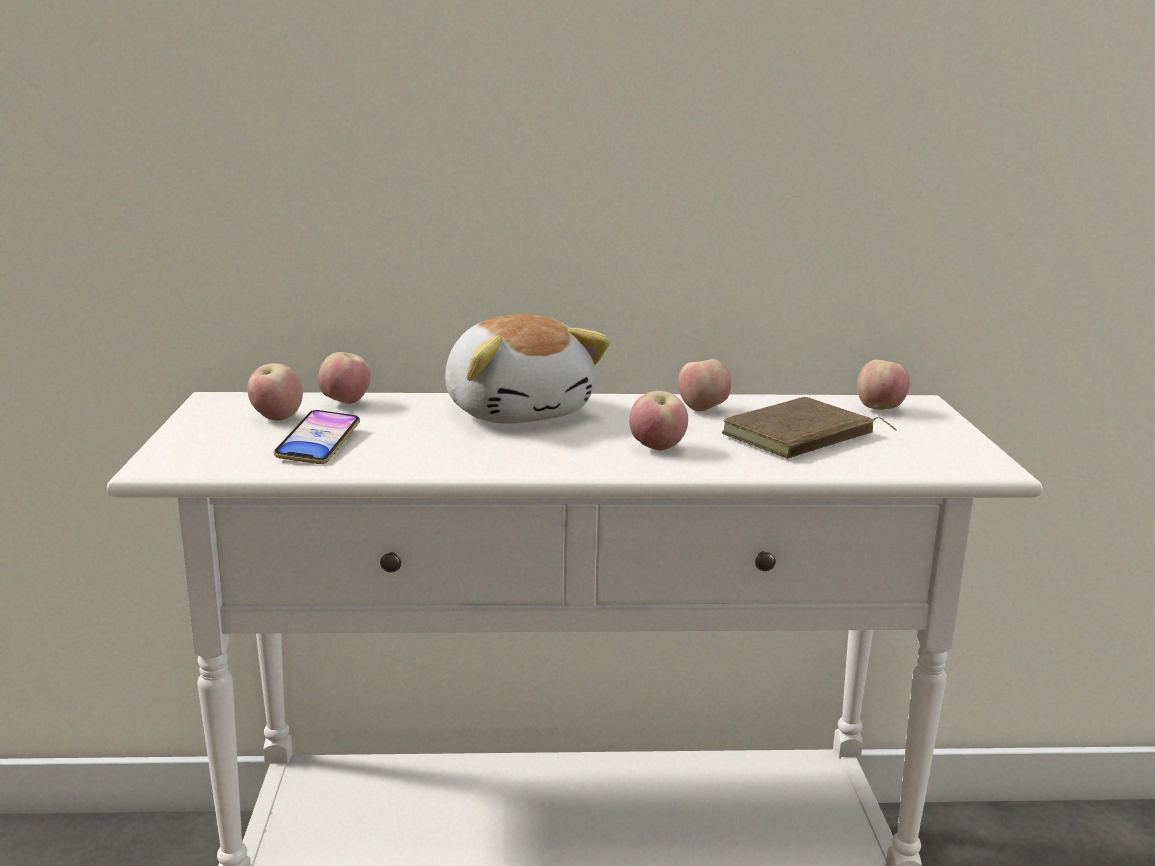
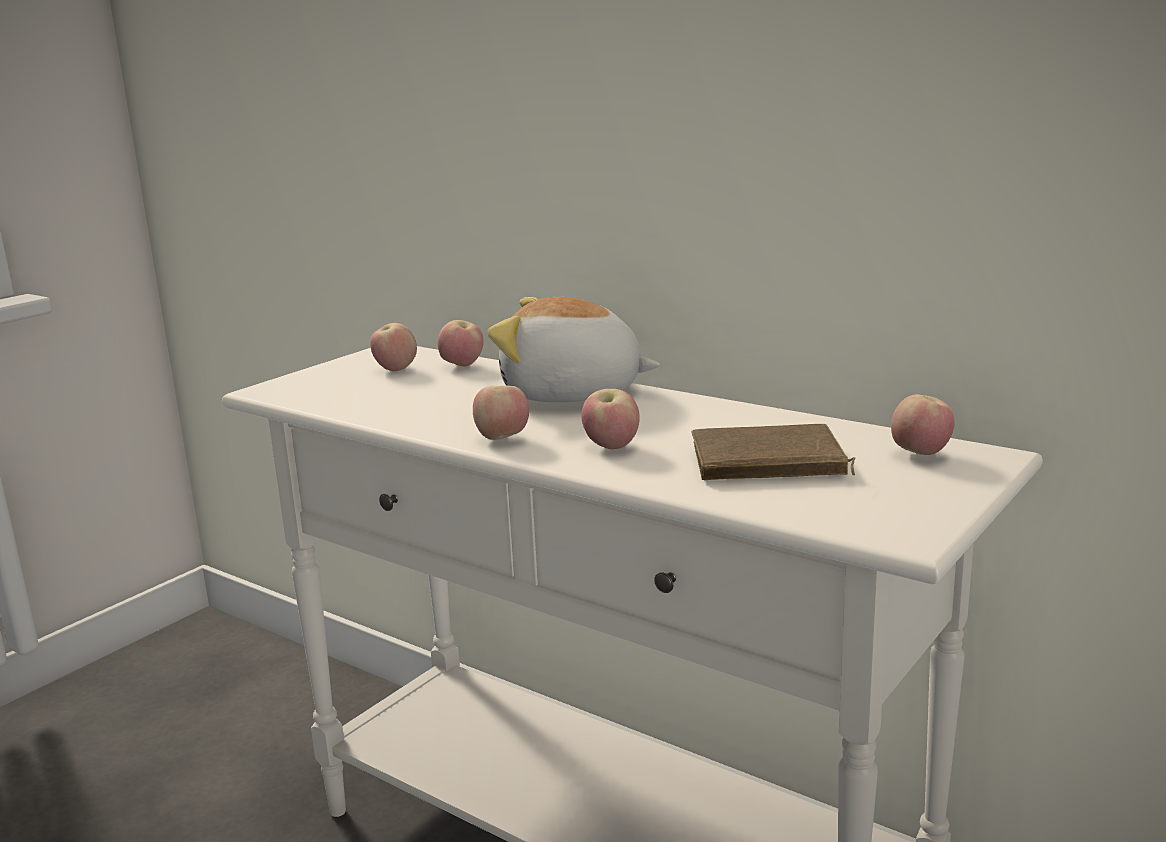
camera: 40 degrees right, 0 degrees up
phone [274,410,360,464] -> none
plush toy [445,314,611,424] -> plush toy turned 90 degrees clockwise [488,297,660,402]
apple [678,359,731,411] -> apple moved to [473,386,529,440]

